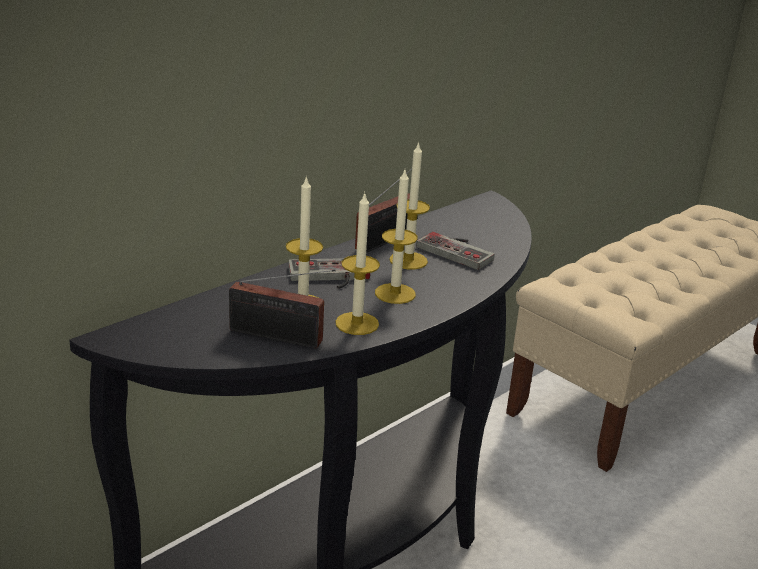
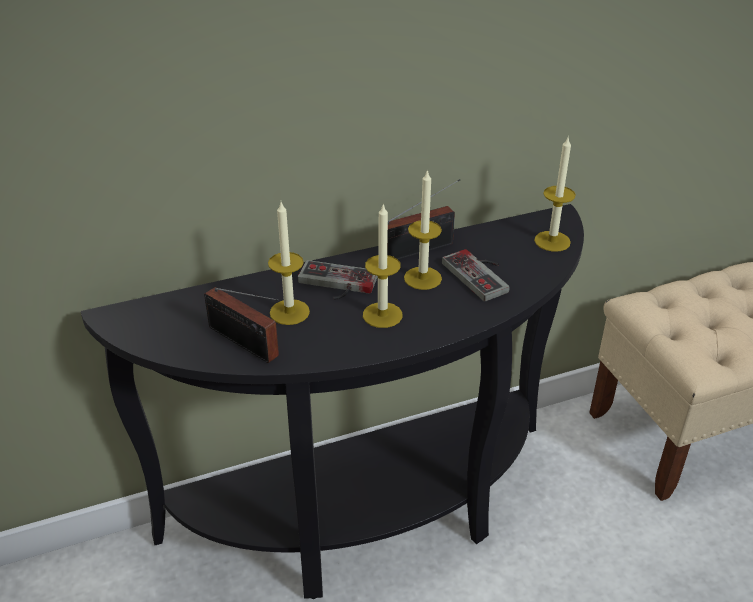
camera: 25 degrees right, 10 degrees up
candle [335,194,380,335] -> candle moved to [534,137,576,252]

